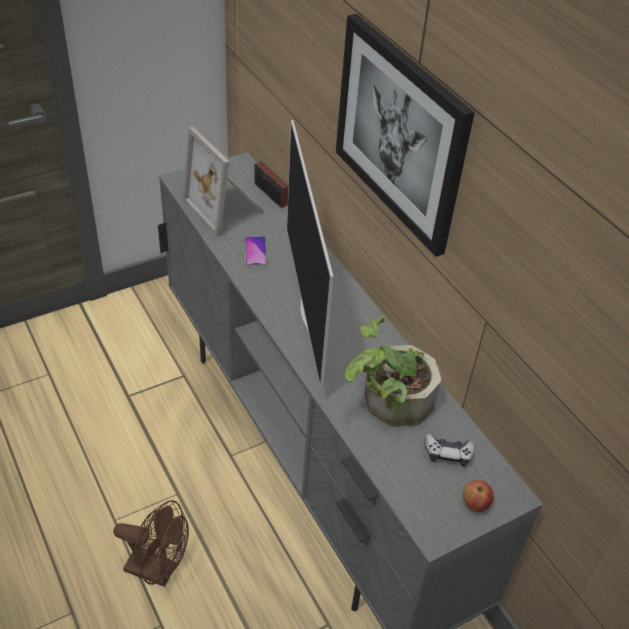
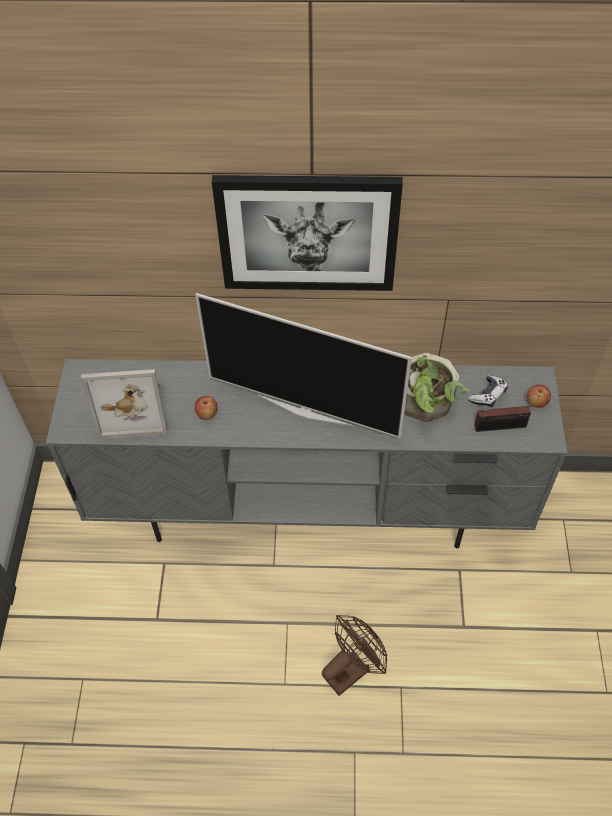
camera: 55 degrees left, 10 degrees up
phone [245,236,267,267] -> apple [195,396,218,420]
radio [254,161,288,208] -> radio moved to [474,395,540,432]

